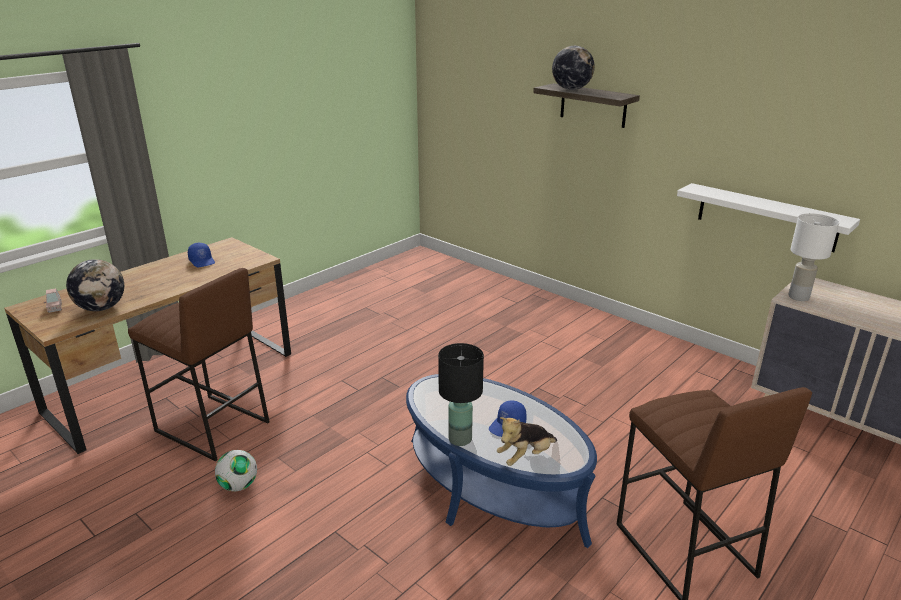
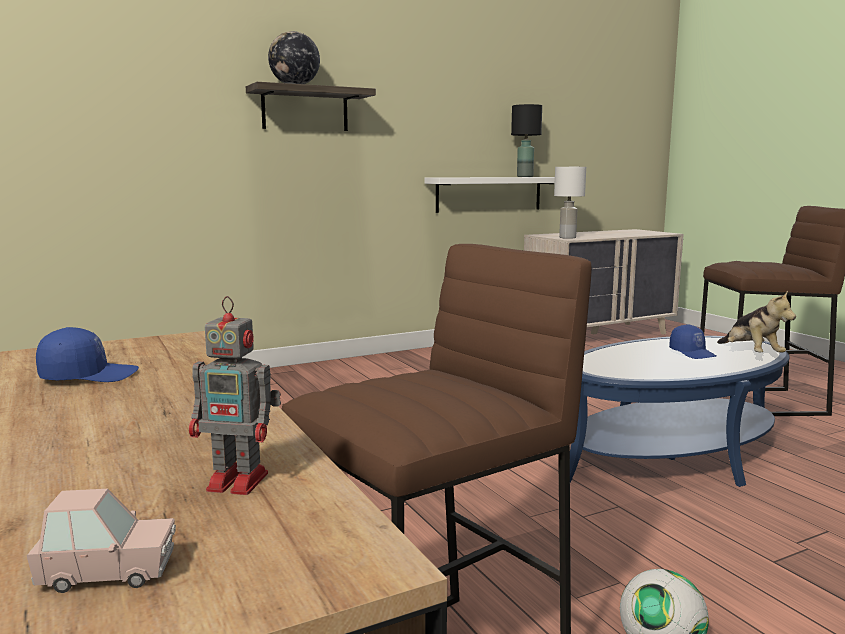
camera: 70 degrees left, 15 degrees down
globe [66,259,124,311] -> toy robot [189,296,281,495]
black table lamp [438,343,484,446] -> black table lamp moved to [511,104,542,177]

